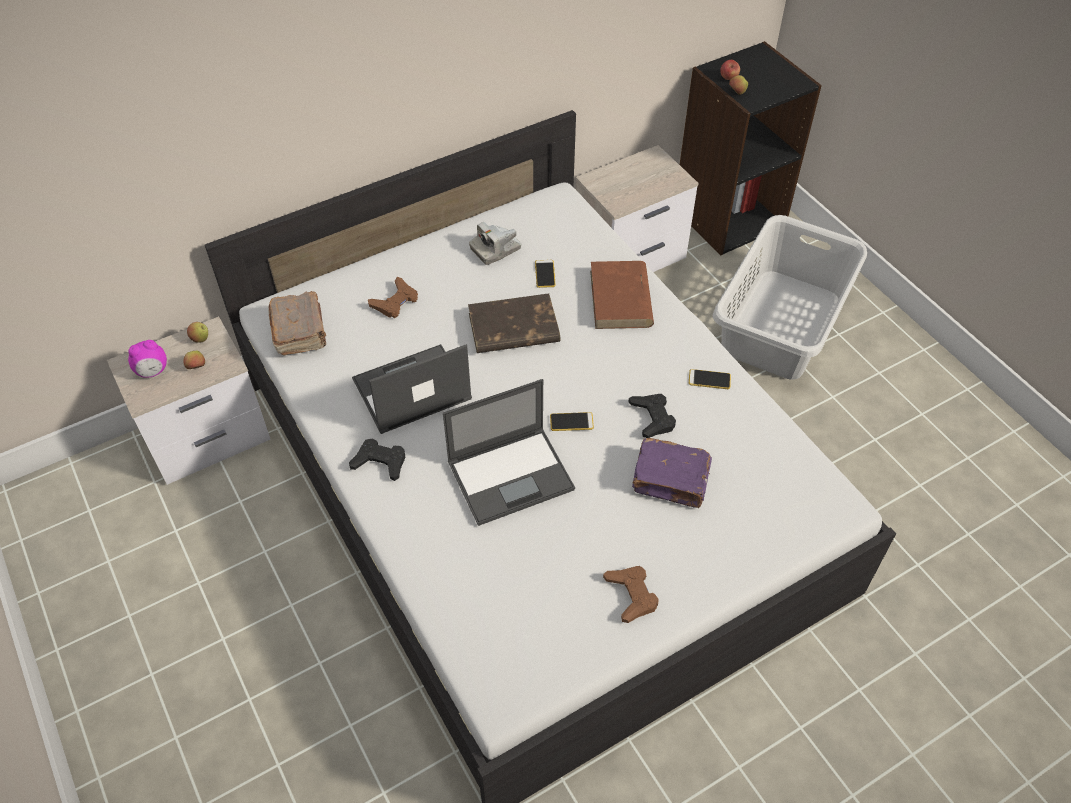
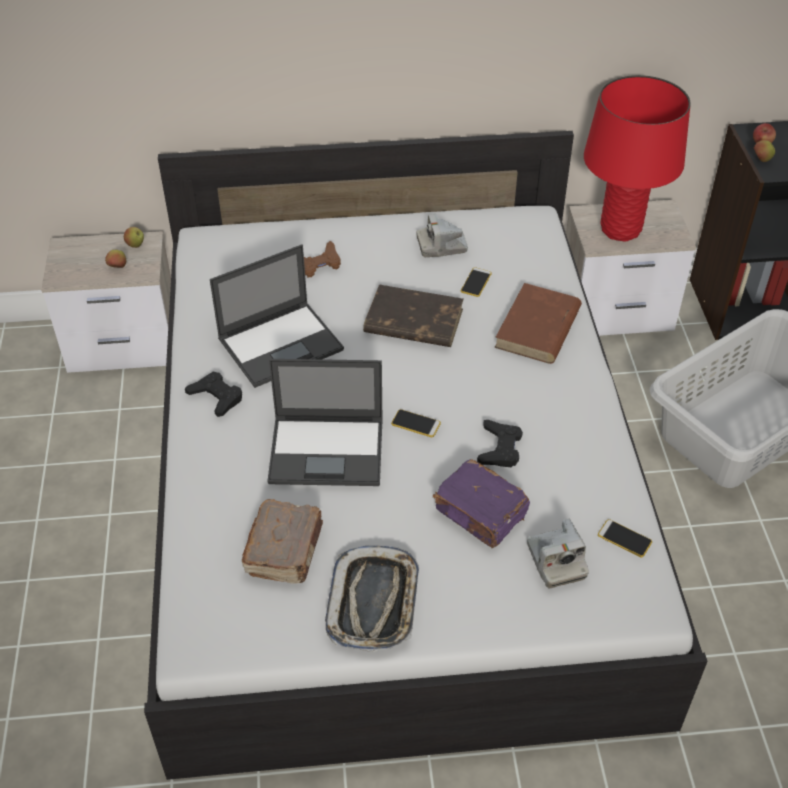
camera: 25 degrees right, 5 degrees down
alarm clock [128,340,167,378] -> none
brown book [268,291,326,355] -> brown book moved to [242,499,323,584]
laptop [352,344,472,434] -> laptop turned 150 degrees clockwise [210,244,344,388]
brown game controller [603,566,659,623] -> tray [325,546,419,652]
phone [689,369,731,389] -> phone moved to [598,519,652,557]
none -> camera [527,518,589,588]
none -> red table lamp [584,75,691,242]

